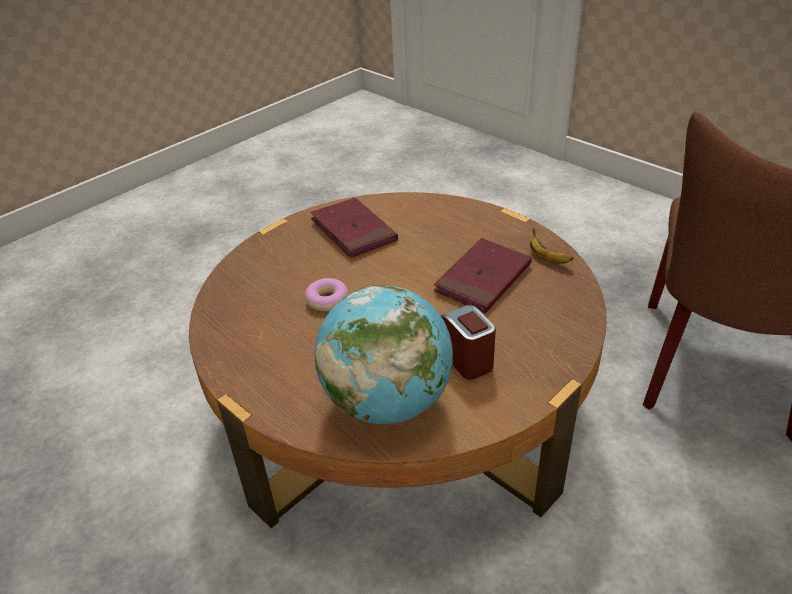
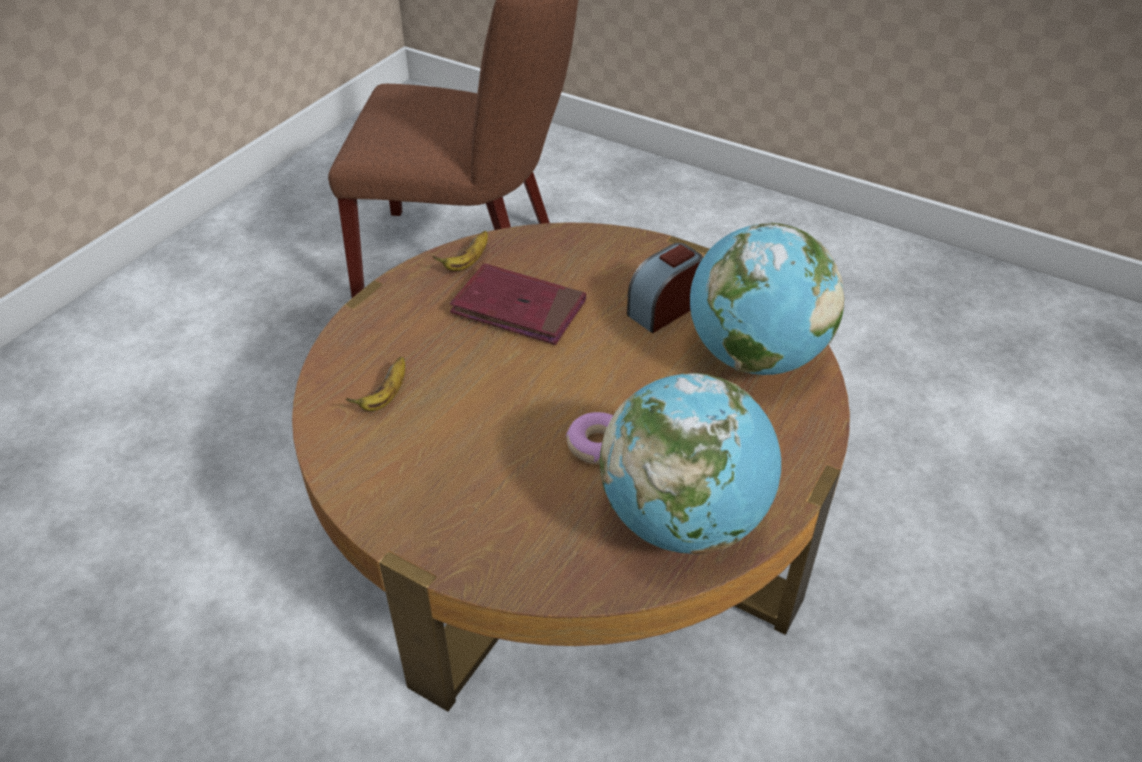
camera: 105 degrees left, 5 degrees up
red book [311,198,398,258] -> none
none -> banana [346,357,405,411]
none -> globe [600,373,781,555]

